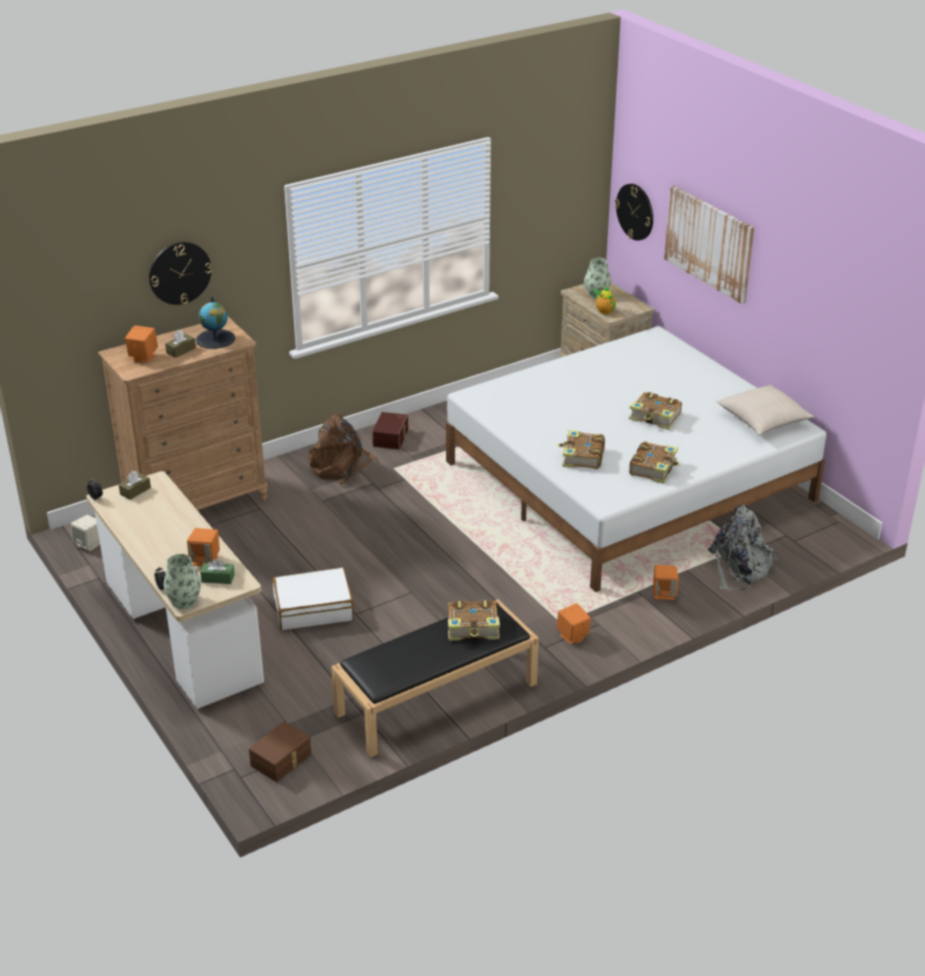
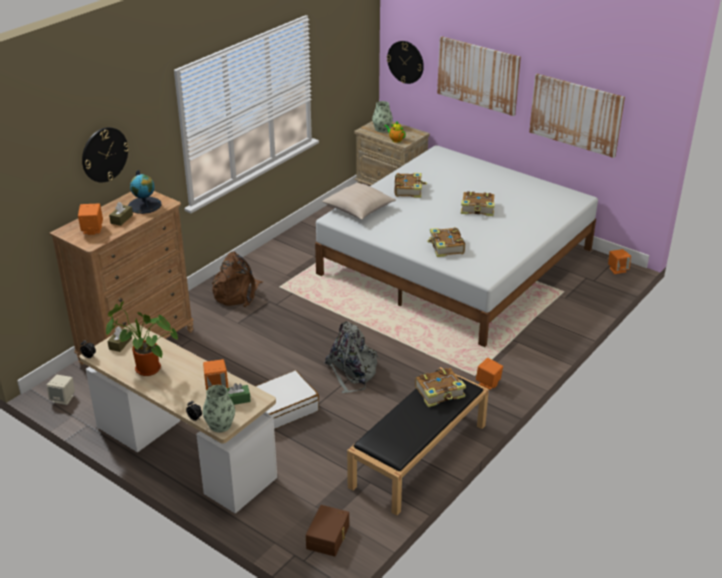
camera: 20 degrees left, 0 degrees up
brown storage box [372,412,408,449] -> none
book [629,441,680,484] -> book moved to [395,173,427,198]
orange speaker [653,565,678,600] -> orange speaker moved to [608,249,631,274]
grey backpack [708,504,777,590] -> grey backpack moved to [324,322,380,393]
beige pillow [716,385,814,435] -> beige pillow moved to [322,182,396,220]
none -> potted plant [106,301,178,376]
none -> picture [529,74,625,158]

